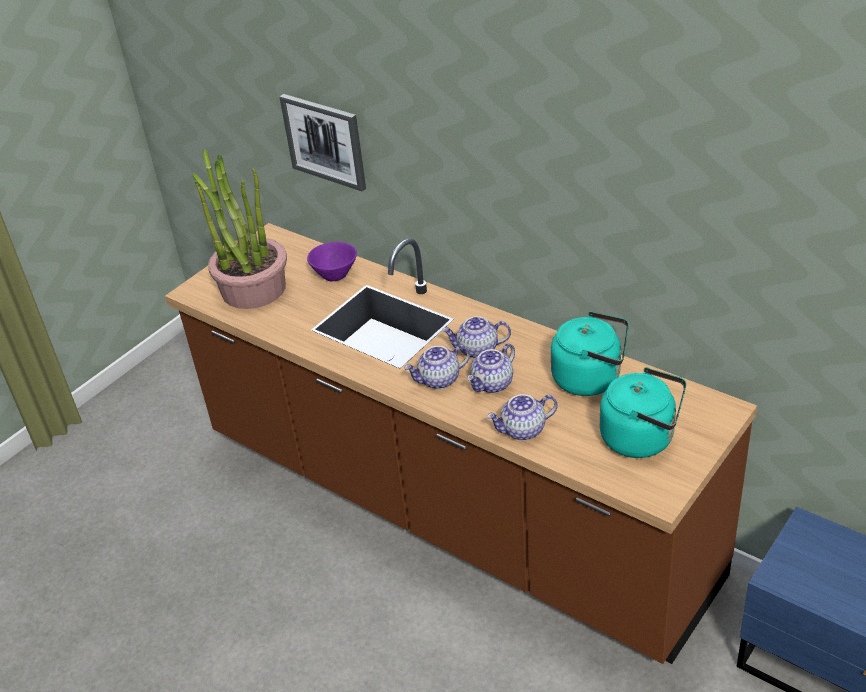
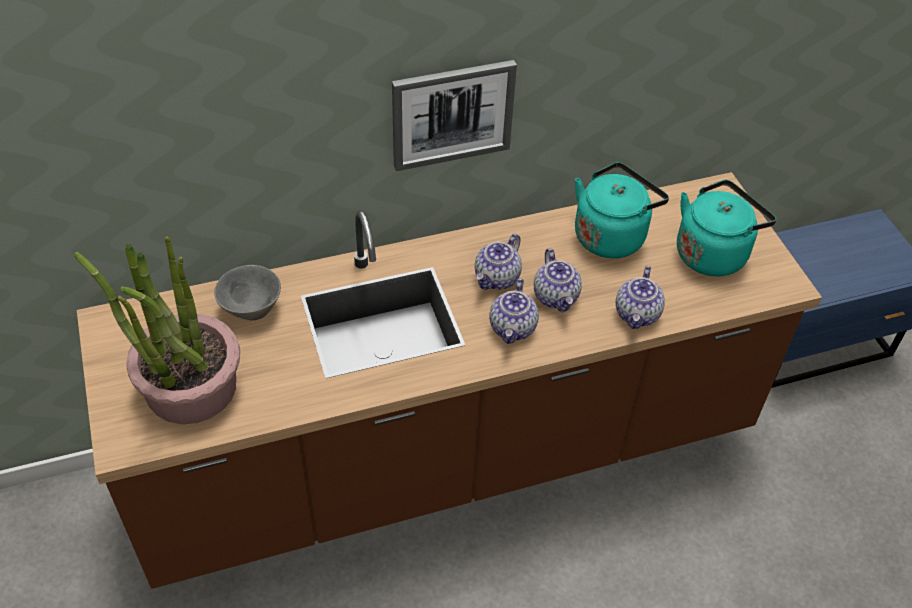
camera: 60 degrees left, 10 degrees up
picture [279,94,366,191] -> picture moved to [392,60,517,171]
purple bowl [307,242,357,281] -> grey bowl [214,265,281,320]

